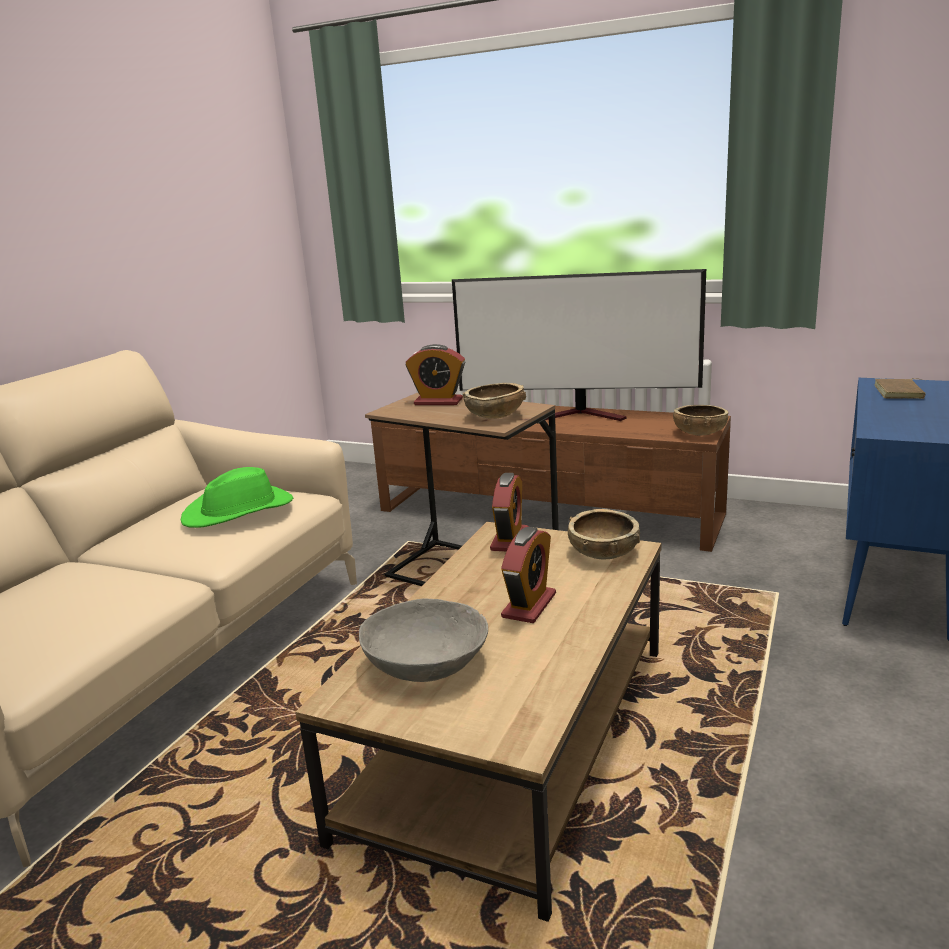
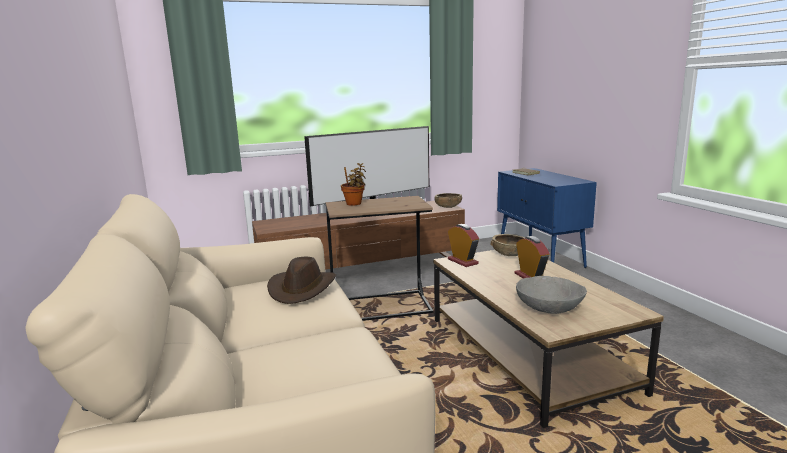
camera: 45 degrees left, 5 degrees down
green hat [181,467,294,528] -> brown hat [267,257,336,304]
alarm clock [405,344,465,405] -> potted plant [341,163,366,205]
brown bowl [463,383,526,419] -> none

